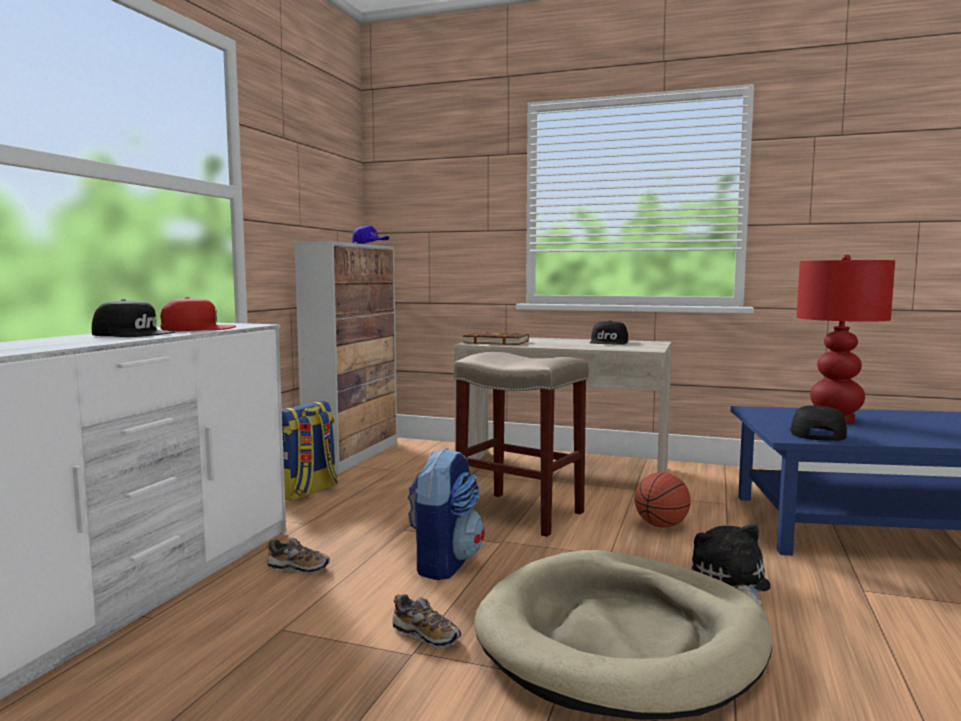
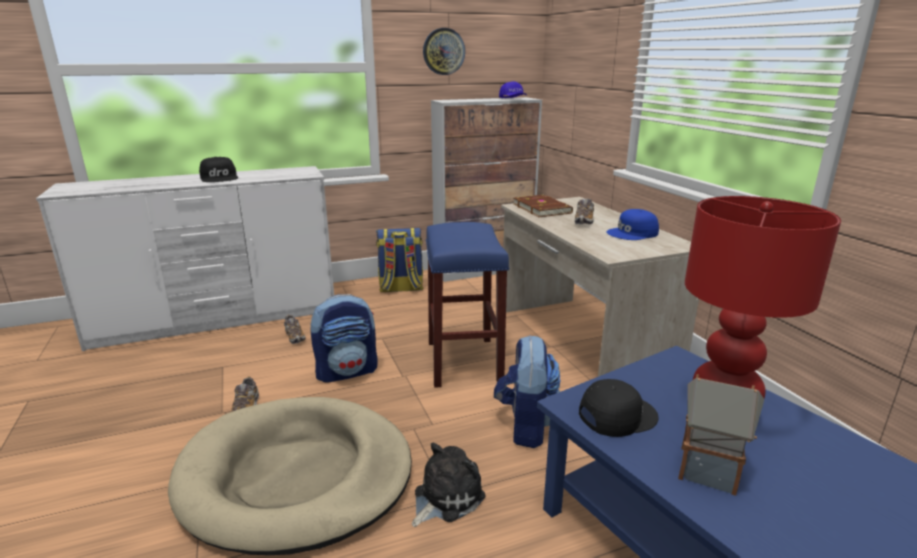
camera: 50 degrees right, 15 degrees up
red cap [160,297,236,331] -> none
beige stool [454,352,589,537] -> blue stool [426,222,509,388]
black cap [589,321,628,345] -> blue cap [606,209,659,240]
basketball [634,472,691,528] -> backpack [494,335,561,448]
none -> wall clock [423,28,465,75]
none -> shoe [575,198,594,225]
none -> toy house [678,374,764,496]

